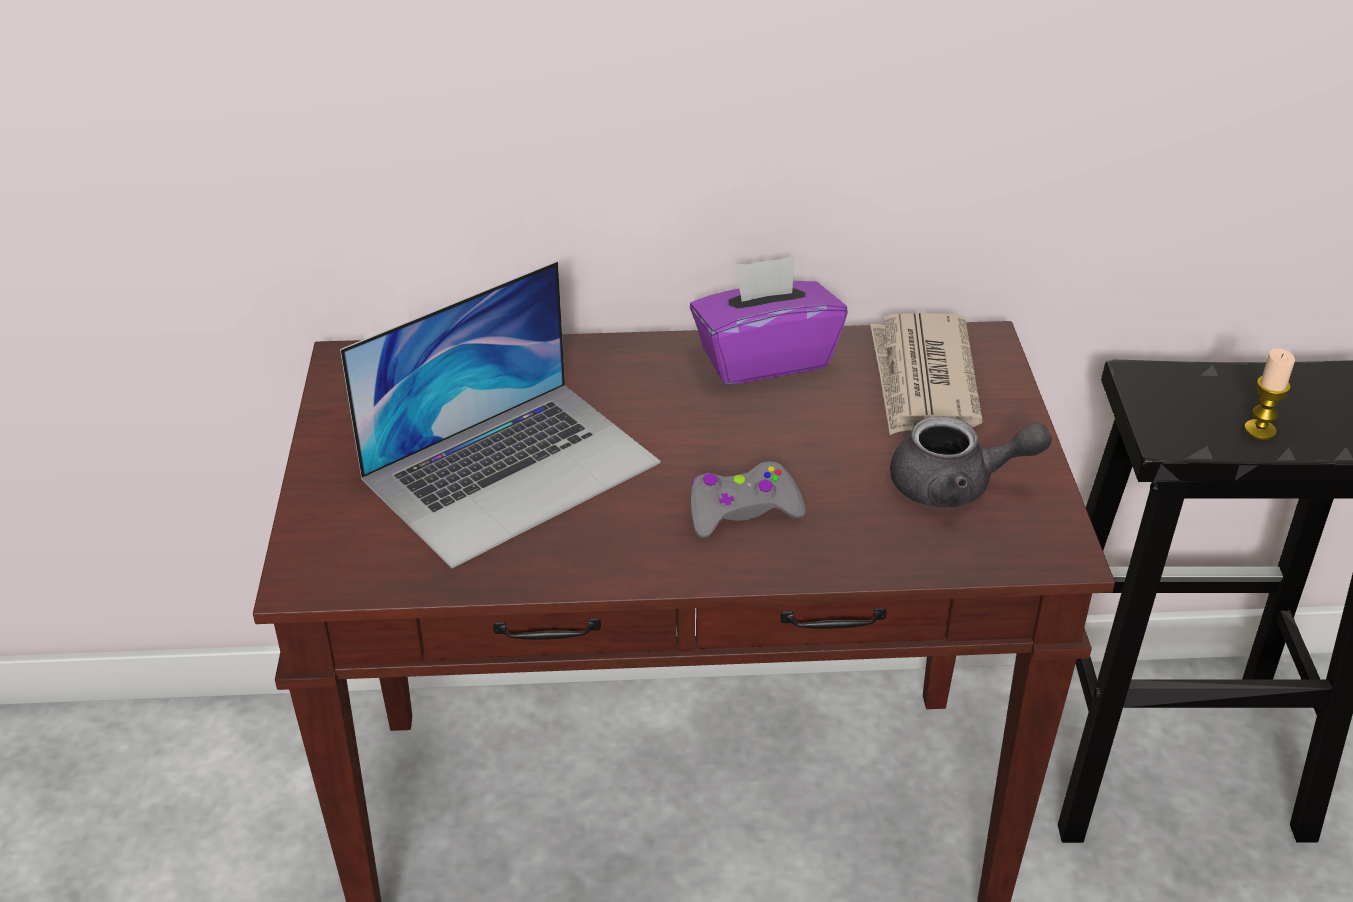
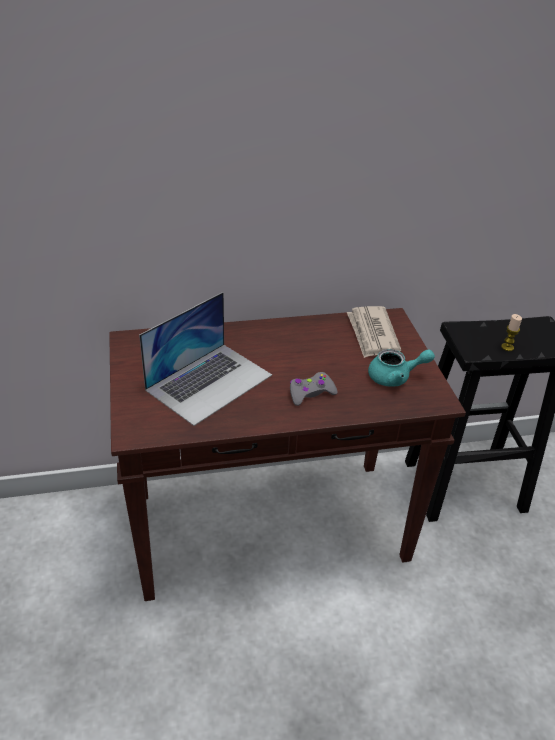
camera: 10 degrees left, 0 degrees up
purple tissue box [690,256,847,385] -> none
grey teapot [890,416,1052,508] -> turquoise teapot [368,349,435,387]

